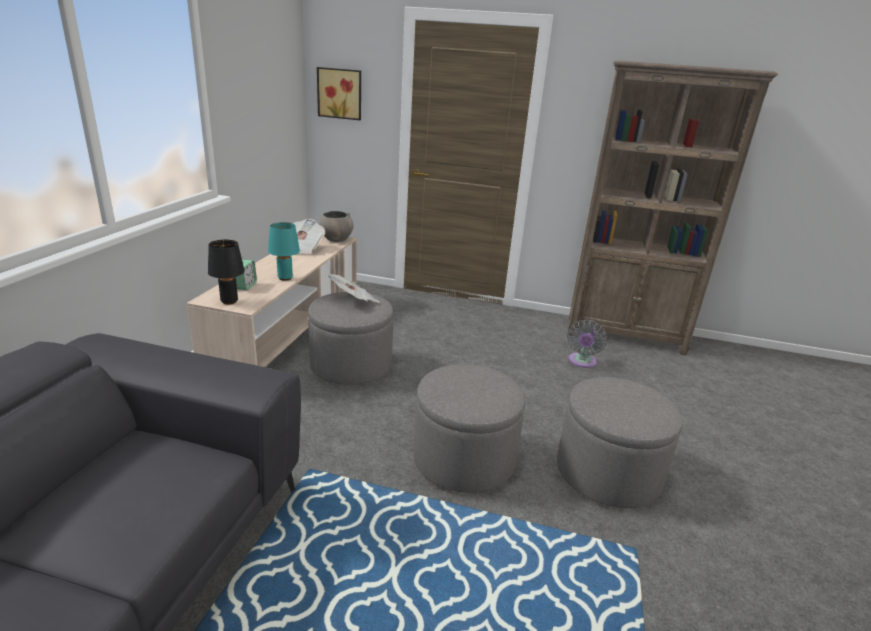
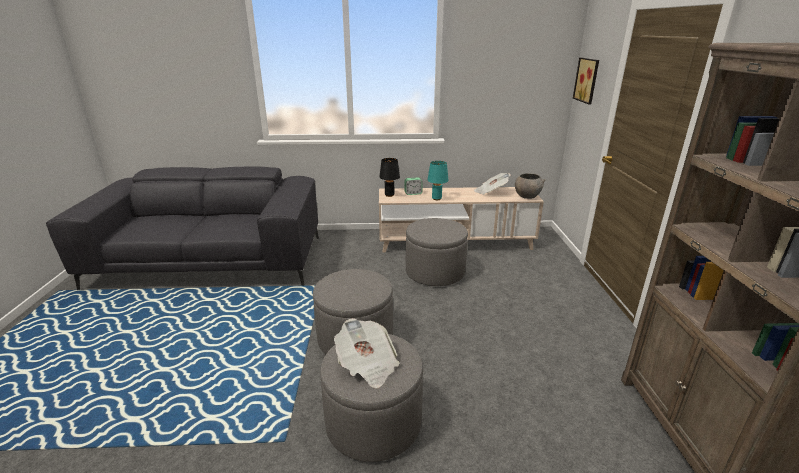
camera: 75 degrees right, 0 degrees up
newspaper [326,274,379,302] -> newspaper moved to [334,318,400,388]
grey fan [567,320,607,368] -> none

